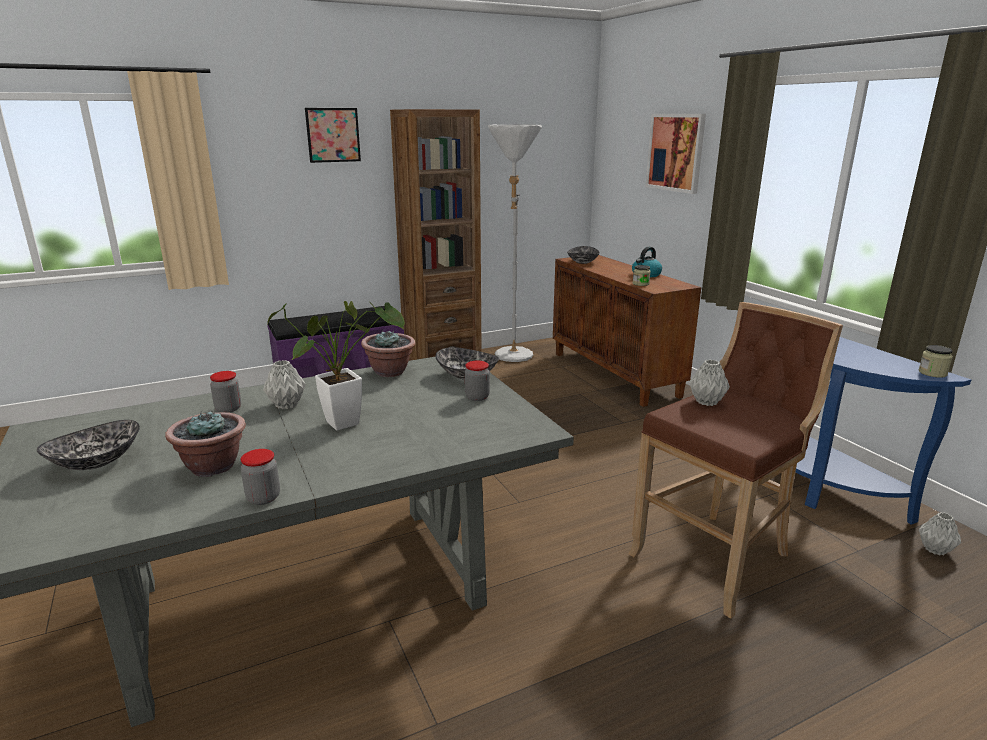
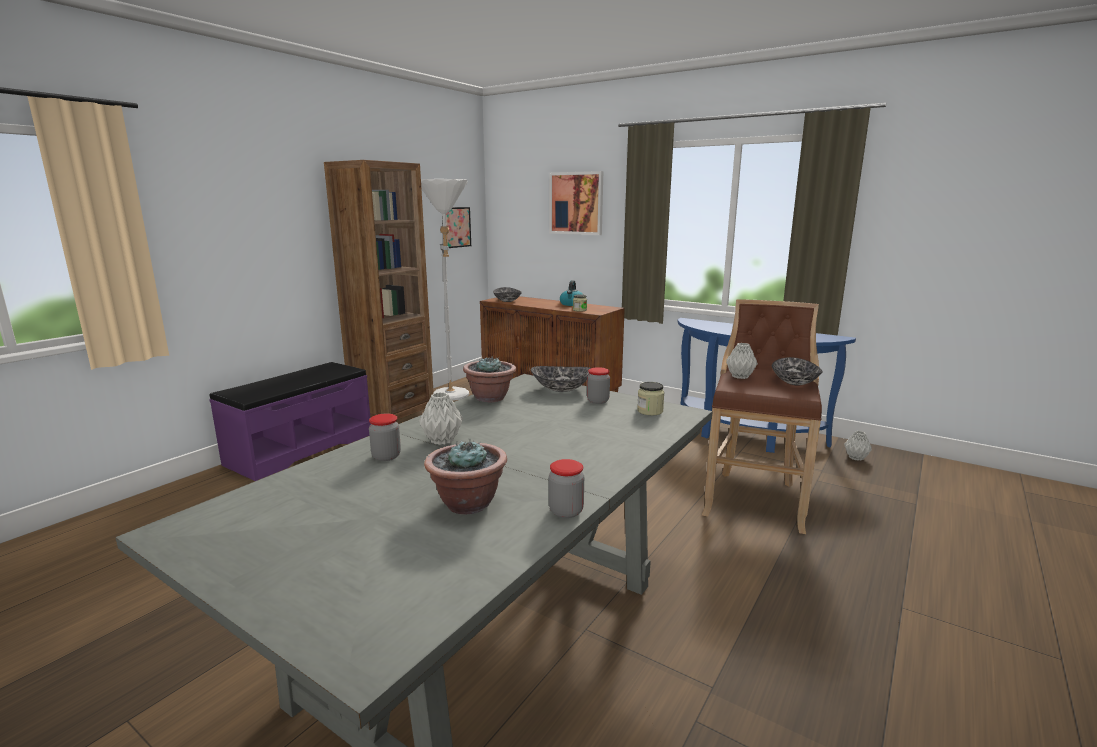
camera: 30 degrees left, 5 degrees down
bowl [37,420,140,470] -> bowl moved to [772,357,823,385]
potted plant [268,301,405,430] -> none
picture [305,108,361,163] -> picture moved to [442,207,471,248]
jar [919,345,953,378] -> jar moved to [637,382,664,415]

